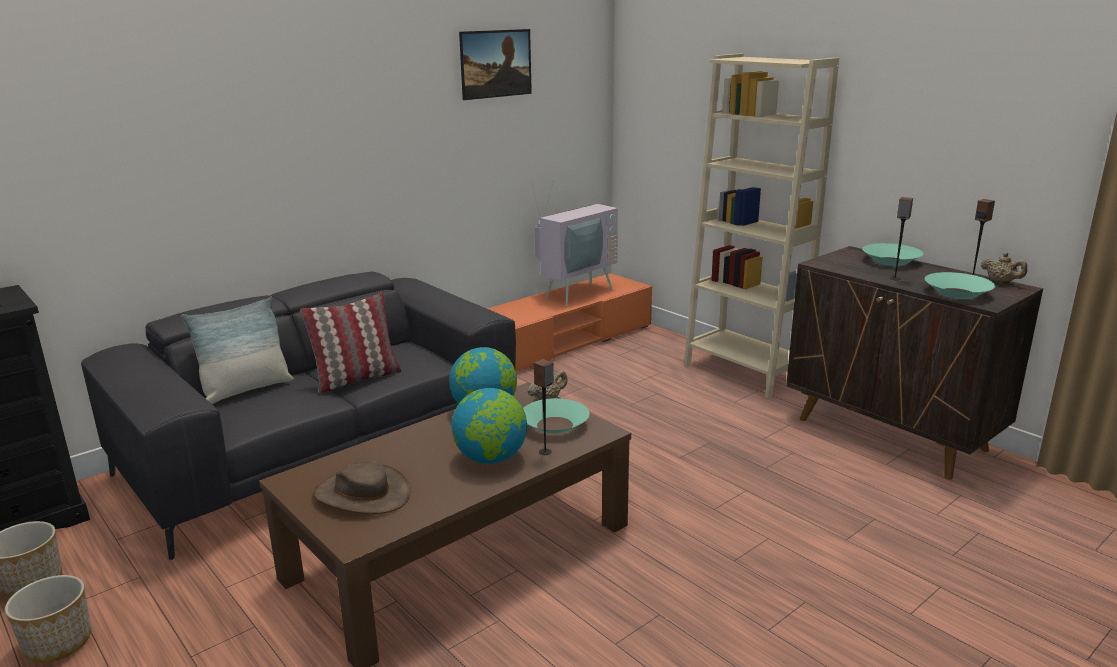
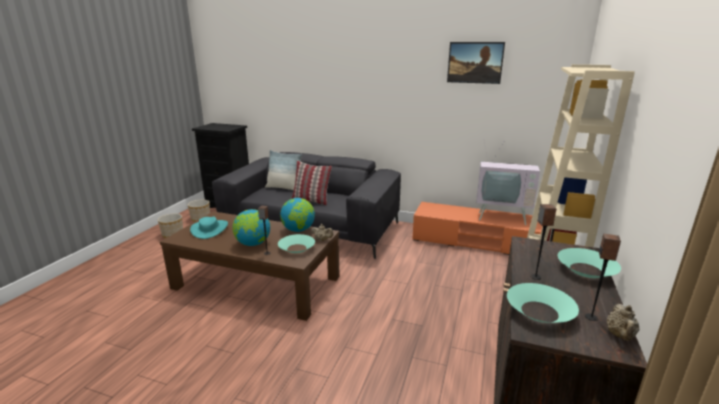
camera: 60 degrees right, 0 degrees up
brown hat [313,461,411,514] -> turquoise hat [190,216,228,239]

